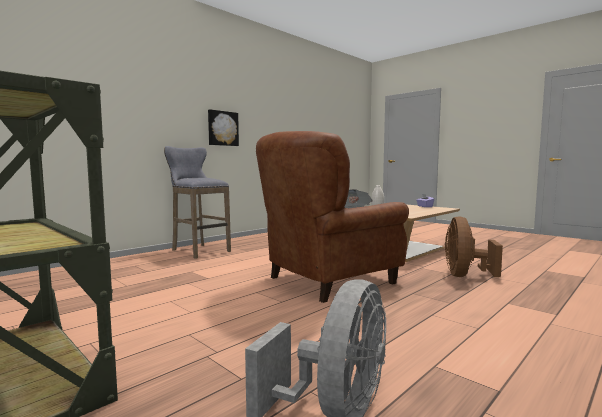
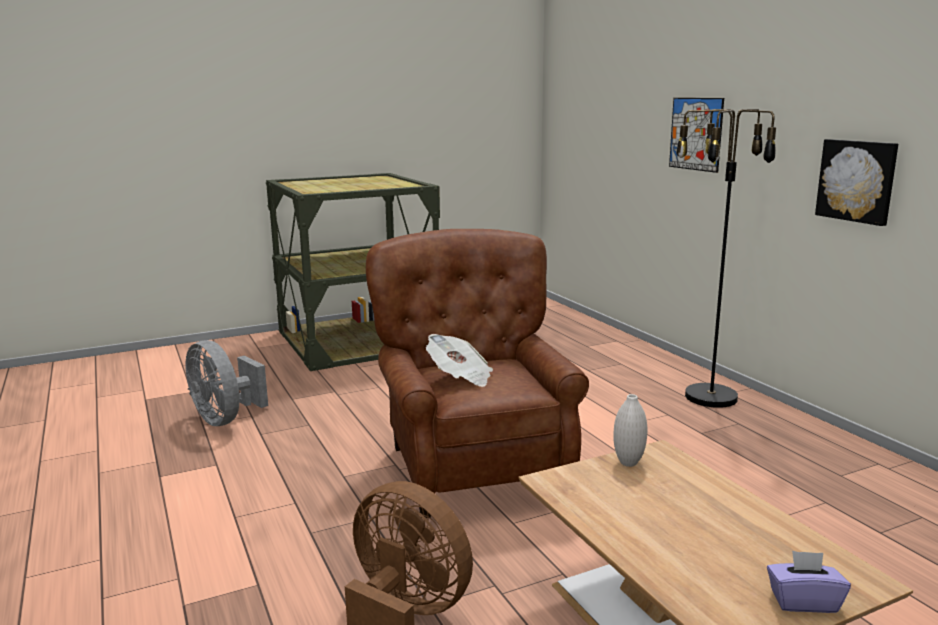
camera: 110 degrees right, 10 degrees up
grey stool [164,146,231,259] -> floor lamp [676,109,776,408]
none -> picture [669,98,724,173]

